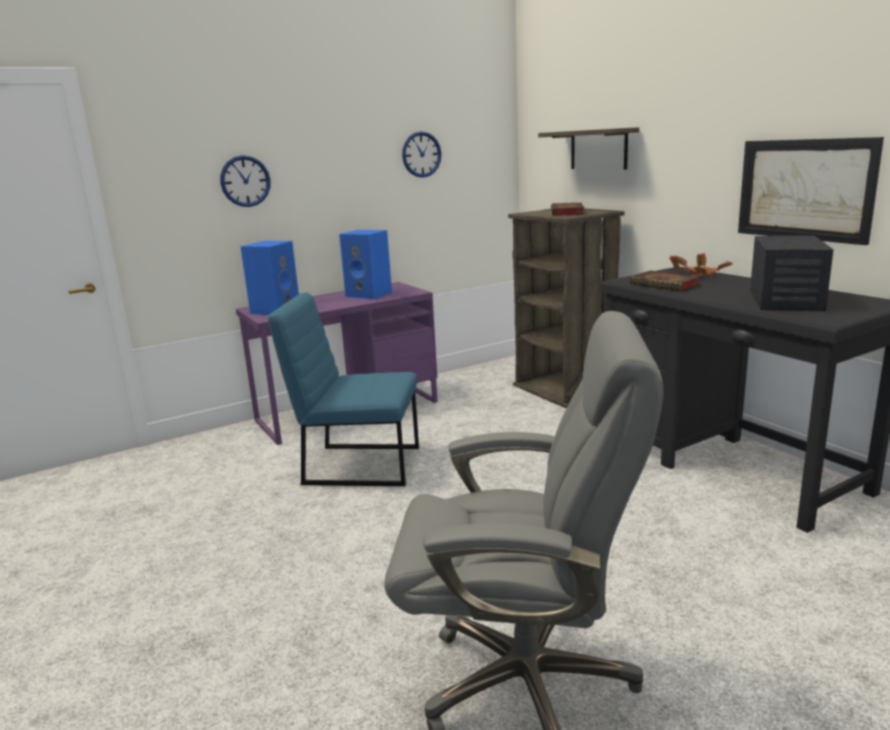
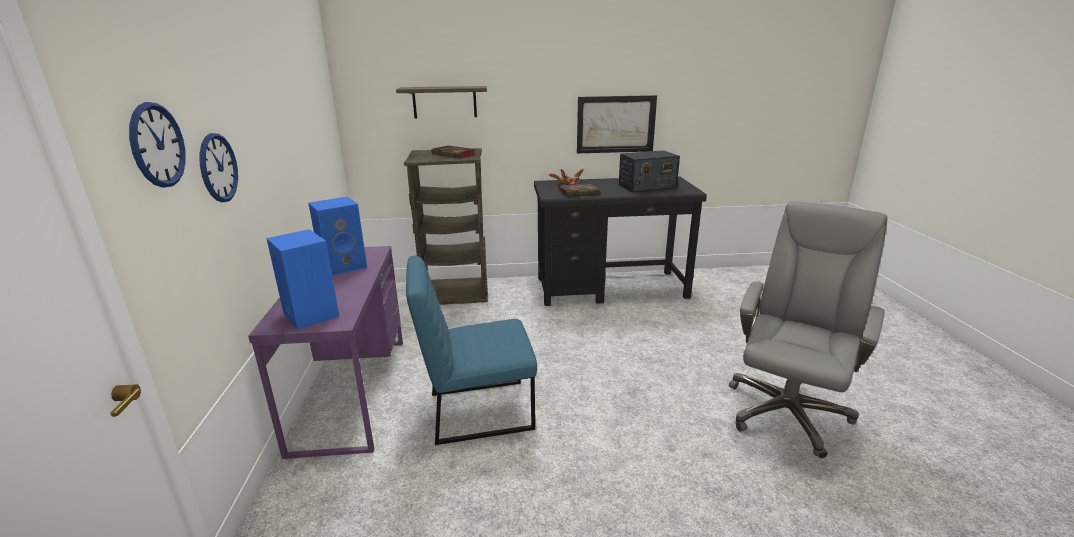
camera: 65 degrees left, 5 degrees up
blue chair [268,292,419,486] -> blue chair turned 45 degrees clockwise [406,255,537,445]
wall clock [402,132,441,178] -> wall clock moved to [129,102,186,187]
radio [750,235,834,311] -> radio turned 120 degrees clockwise [619,150,680,192]

